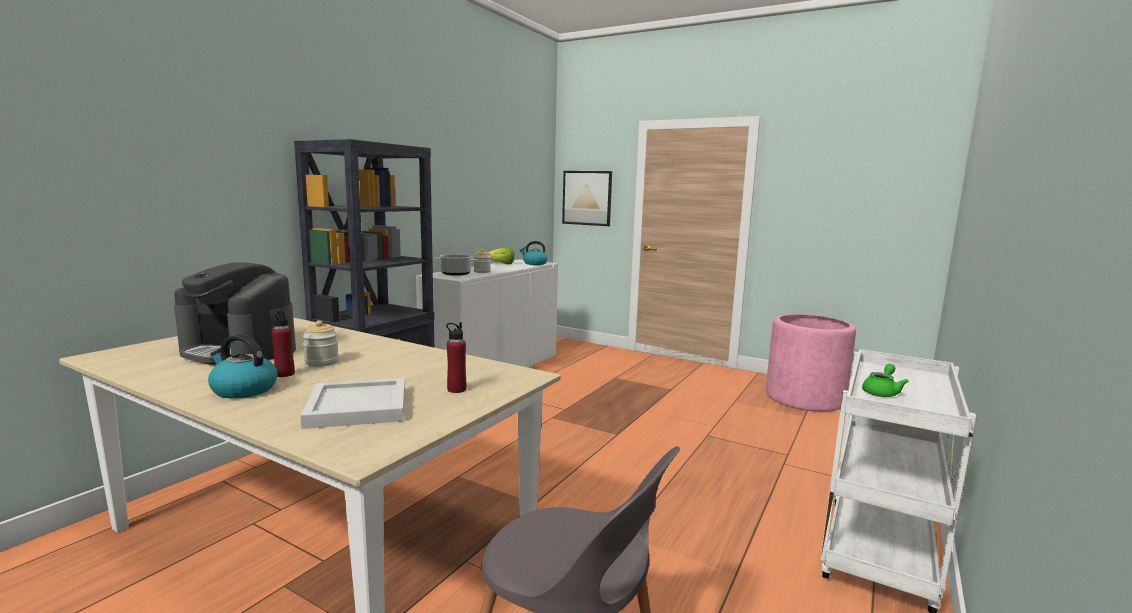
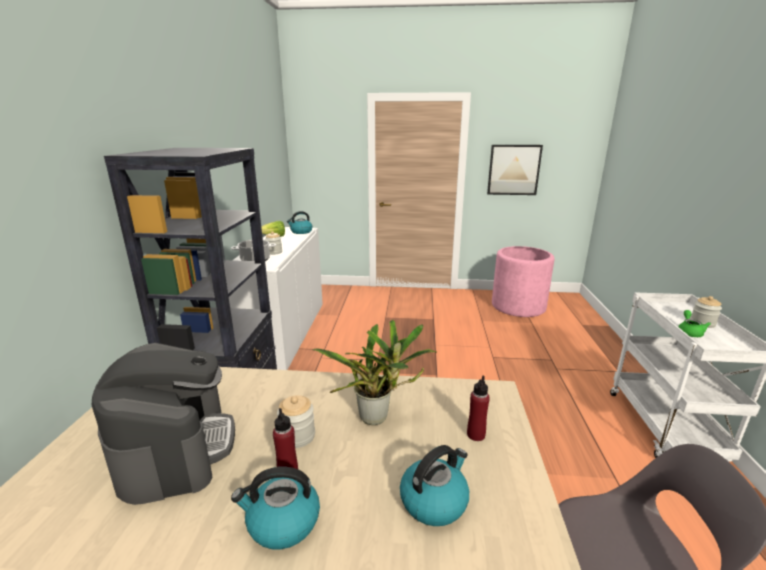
camera: 25 degrees left, 10 degrees up
coffee machine [174,262,296,365] -> coffee machine turned 105 degrees counterclockwise [92,343,235,505]
white tray [301,378,405,429] -> kettle [400,445,469,526]
picture [562,171,612,226] -> picture moved to [487,145,543,195]
none -> potted plant [312,320,437,425]
none -> jar [690,296,722,328]

